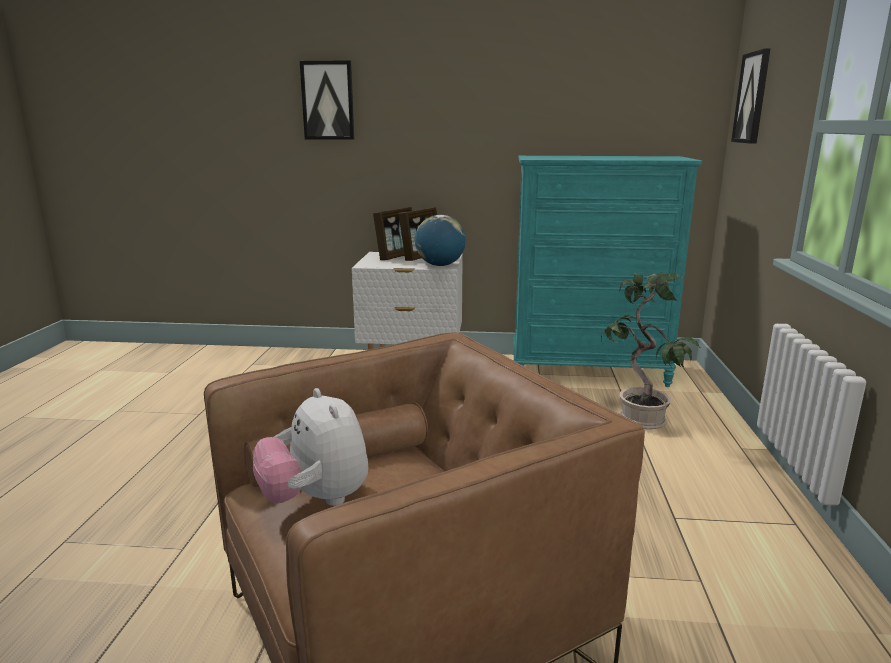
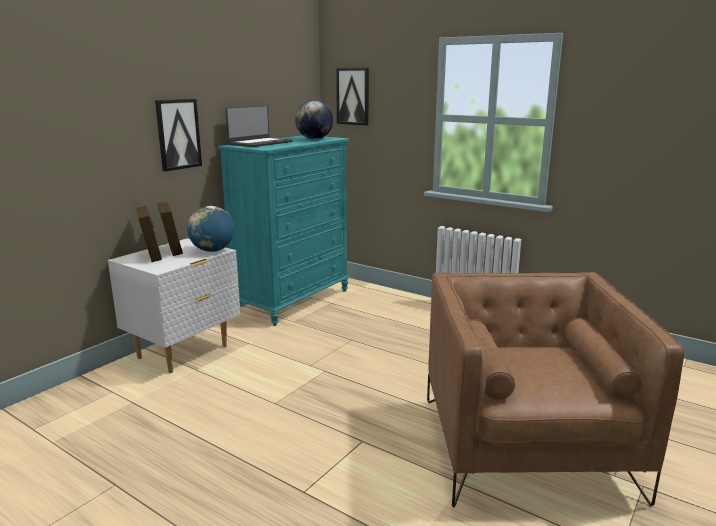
camera: 60 degrees left, 0 degrees up
plush toy [253,388,368,506] -> none
picture [300,60,354,140] -> picture moved to [155,99,202,171]
potted plant [601,273,700,429] -> none
none -> laptop [225,105,293,147]
none -> globe [295,100,333,140]

